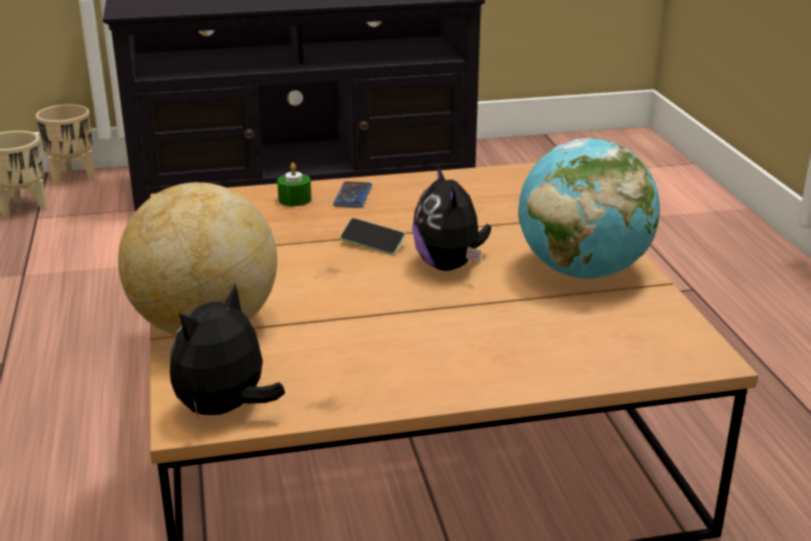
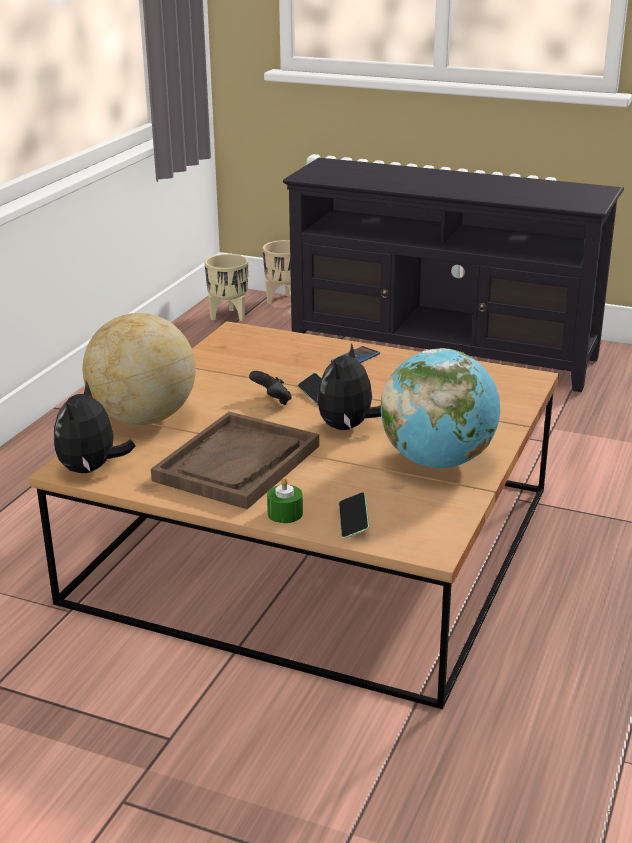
camera: 35 degrees right, 0 degrees up
plush toy [170,284,285,419] -> plush toy turned 60 degrees counterclockwise [54,381,135,473]
green candle [277,163,311,206] -> green candle moved to [267,477,303,523]
none -> brown tray [151,412,319,509]
none -> black game controller [249,371,292,405]
none -> phone [339,492,369,539]

